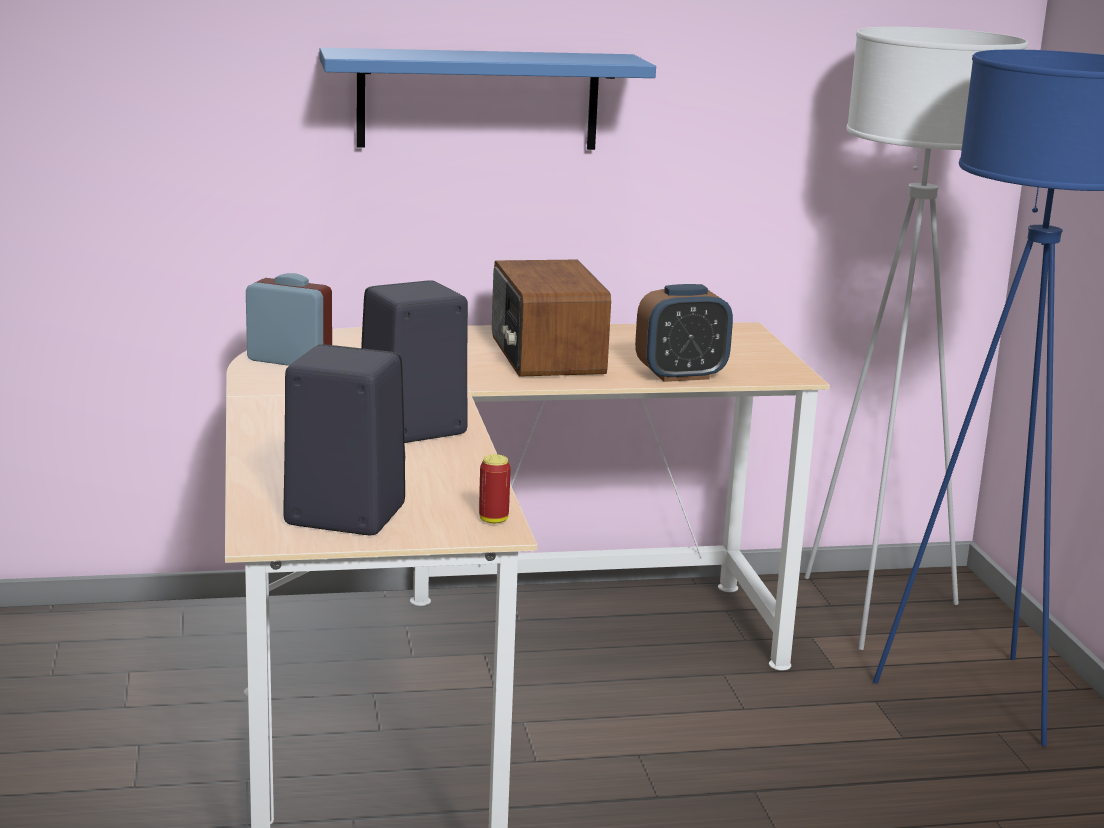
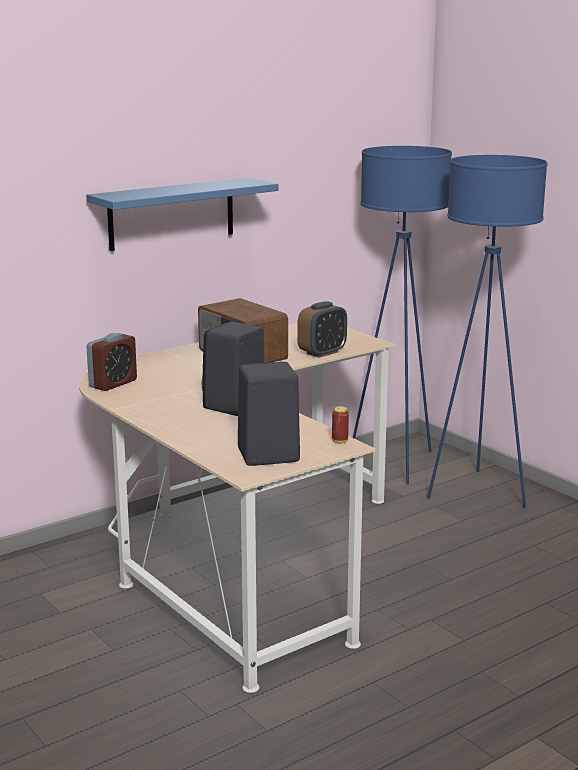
camera: 25 degrees left, 0 degrees up
alarm clock [246,273,332,366] -> alarm clock turned 135 degrees clockwise [86,333,137,391]
white floor lamp [805,27,1028,650] -> blue floor lamp [353,146,452,484]

